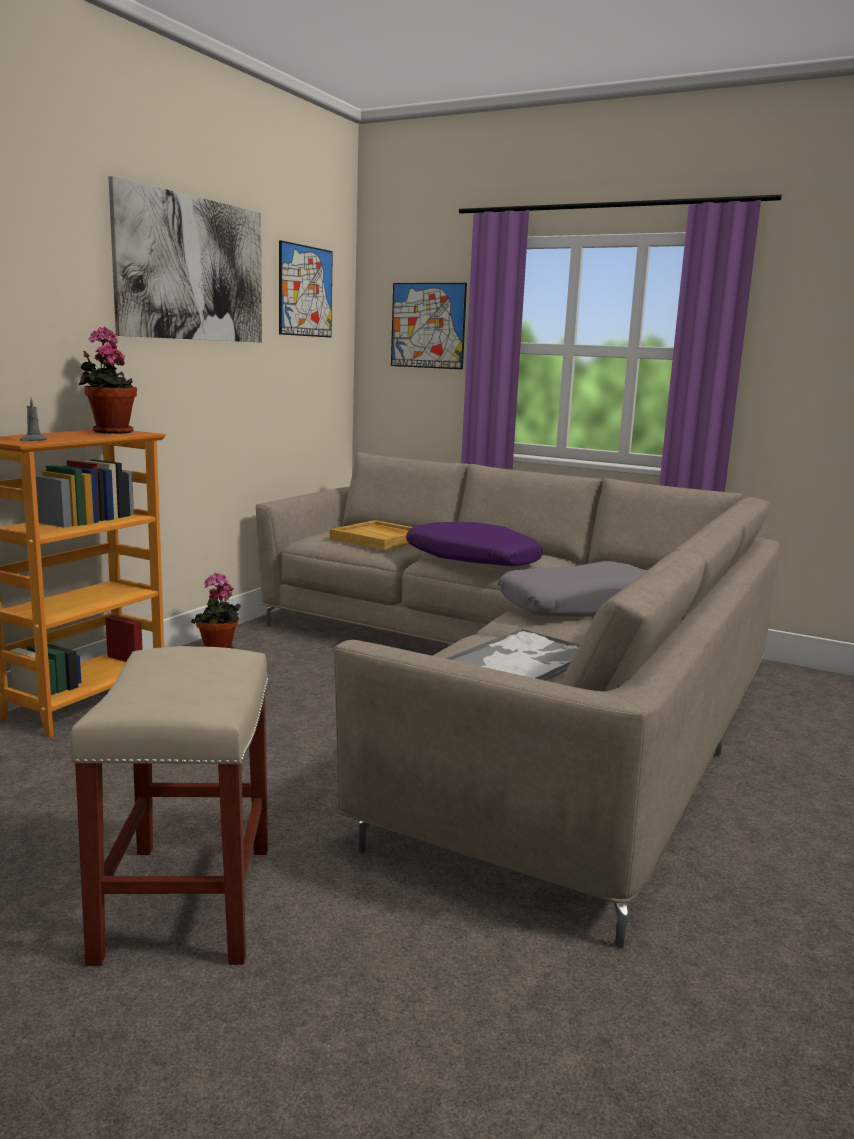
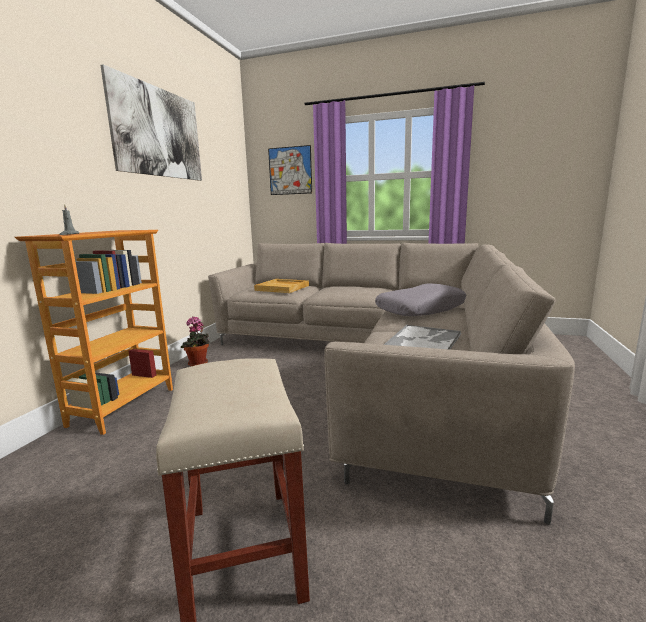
camera: 10 degrees left, 0 degrees up
potted plant [79,327,137,434] -> none
picture [279,240,333,338] -> none
purple pillow [406,522,543,566] -> none

